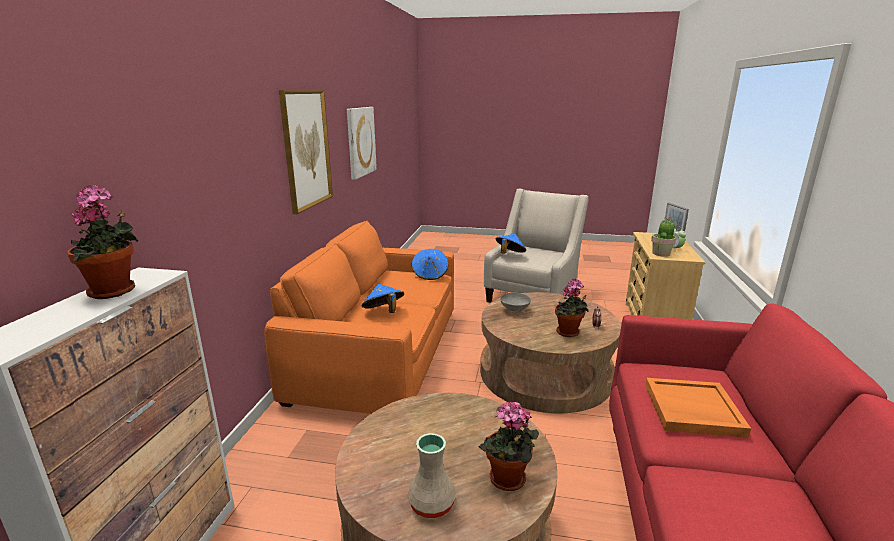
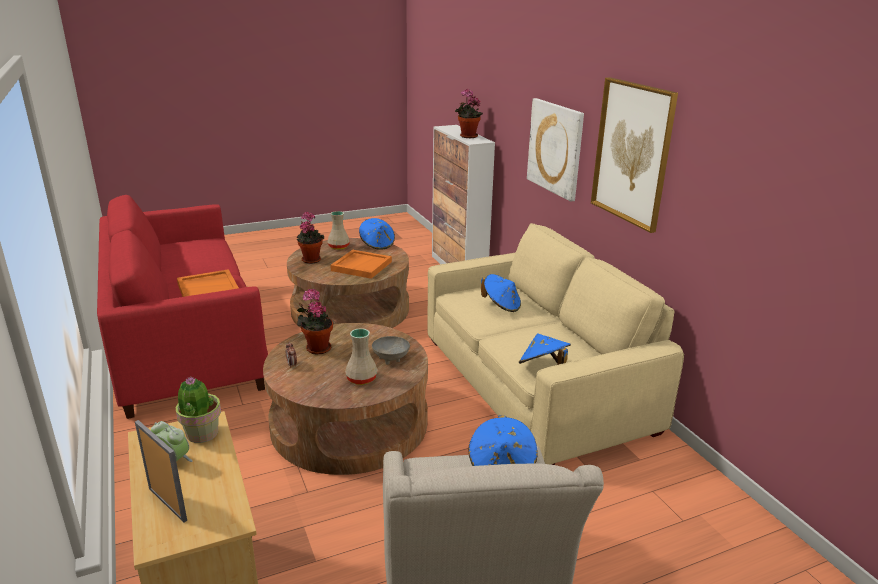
camera: 145 degrees right, 5 degrees up
orange sofa [264,221,454,414] -> beige sofa [427,223,684,465]
picture [347,107,377,180] -> picture moved to [527,98,584,202]
none -> orange tray [330,250,392,279]
none -> beige vase [345,328,378,385]
none -> blue hat [359,218,395,250]

